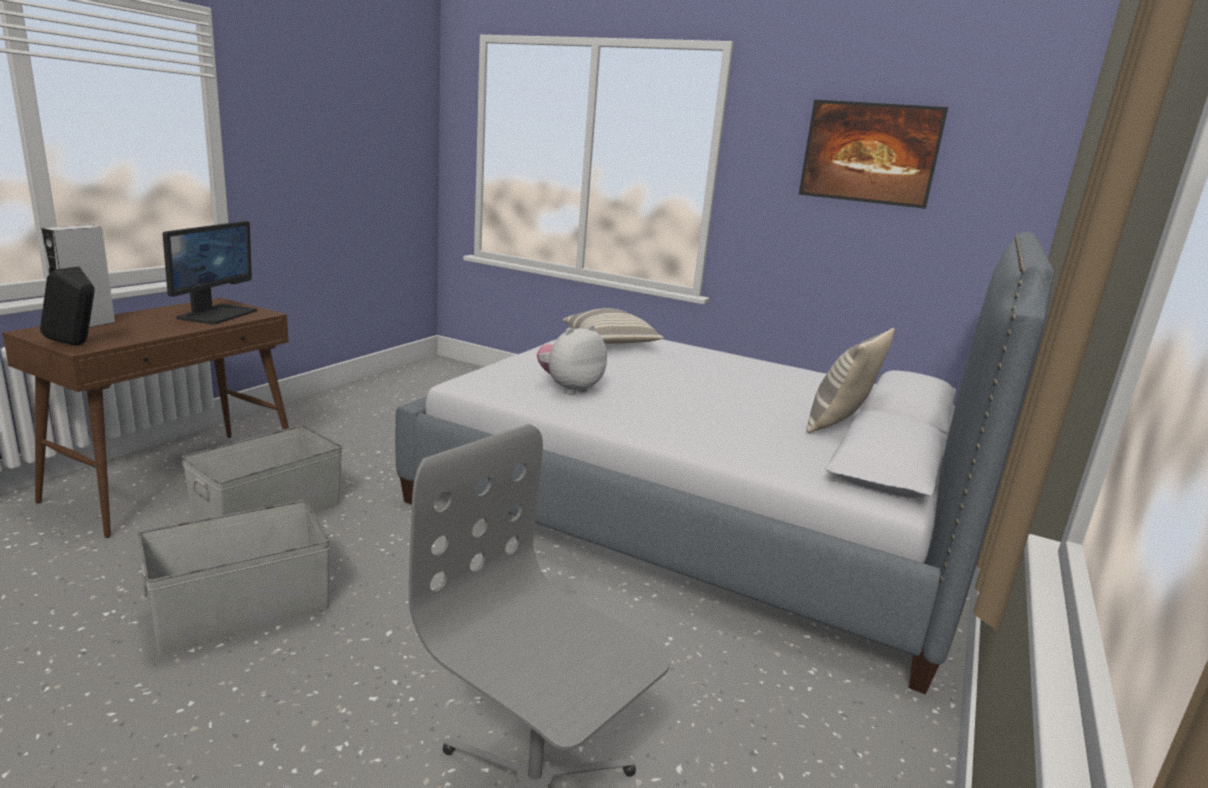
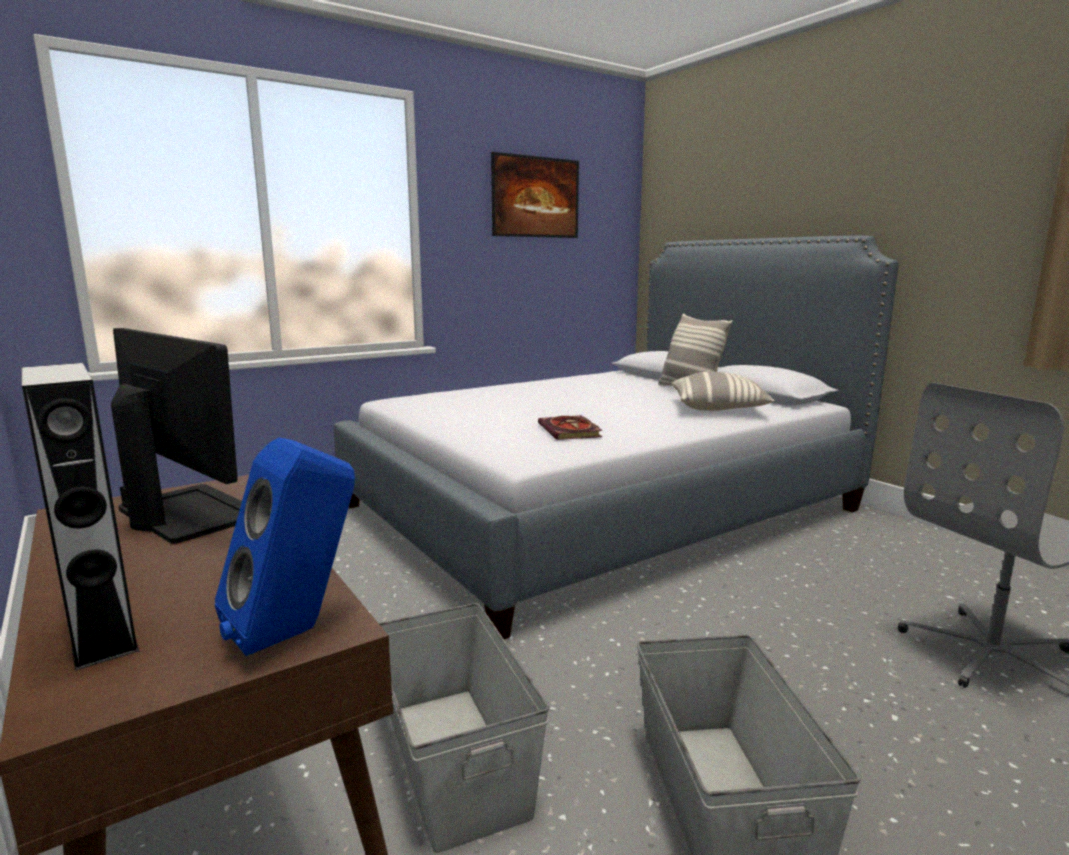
camera: 60 degrees left, 5 degrees down
black speaker [40,267,95,346] -> blue speaker [215,437,355,656]
plush toy [537,325,607,394] -> book [538,415,602,440]
pillow [563,308,664,344] -> pillow moved to [672,372,775,411]

